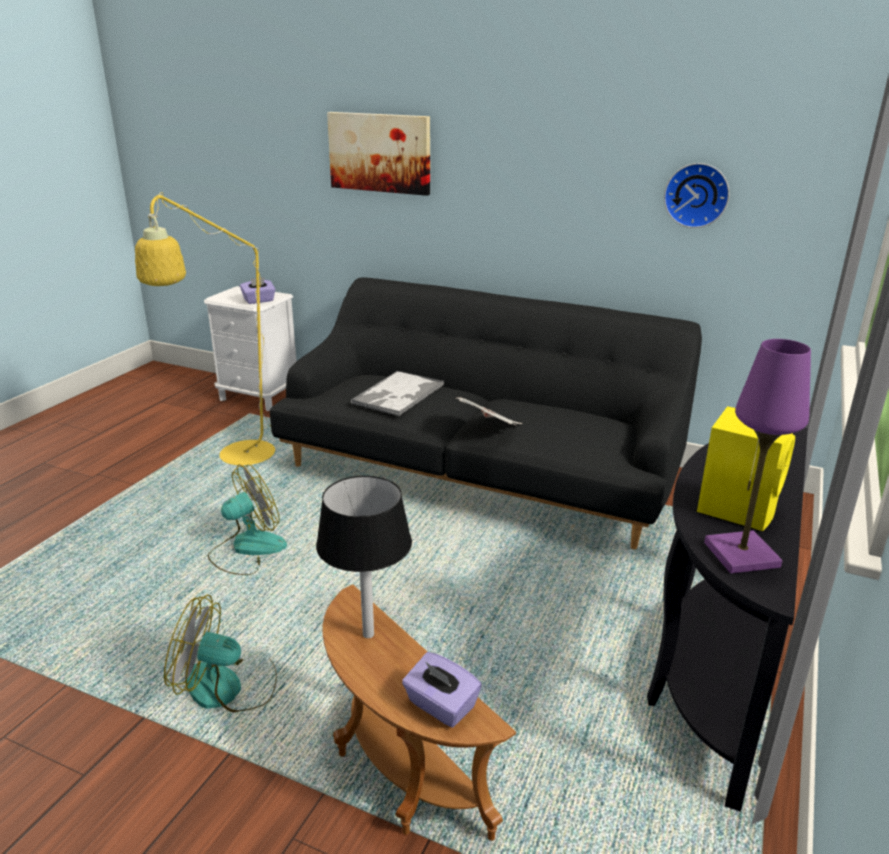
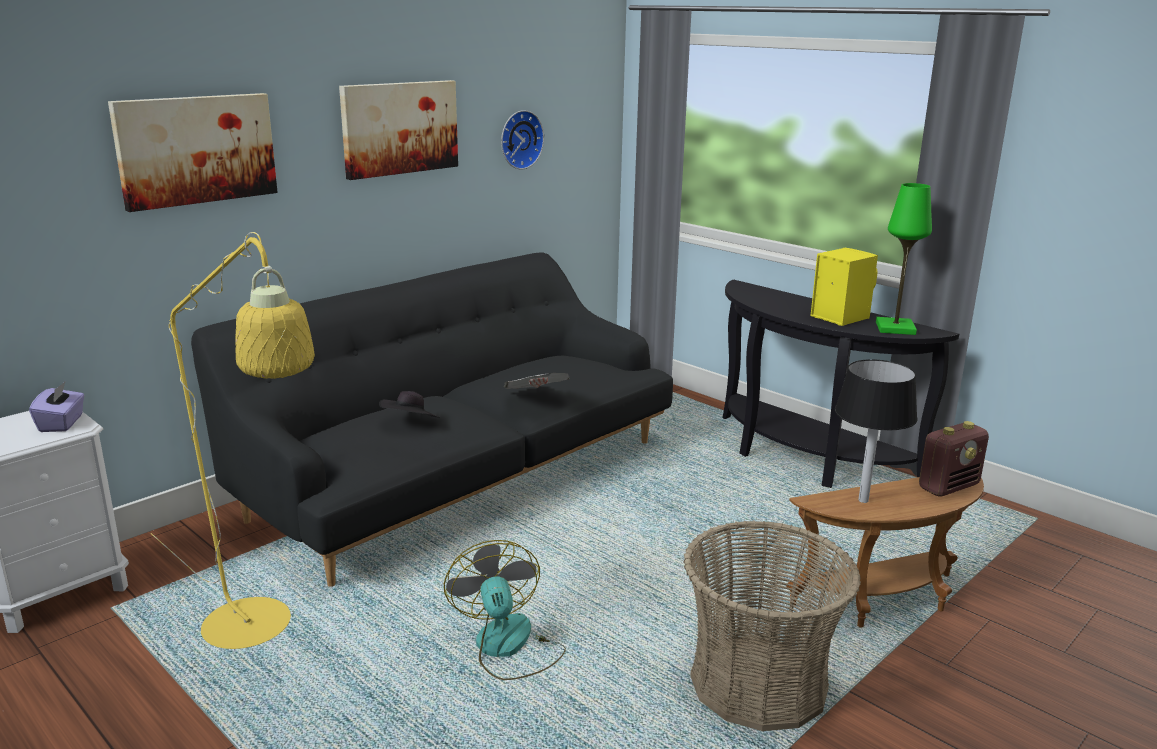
camera: 70 degrees left, 5 degrees down
fan [164,595,277,712] -> basket [683,521,861,731]
tray [351,371,444,416] -> black hat [379,391,440,418]
purple tissue box [402,652,482,728] -> radio [919,421,989,497]
purple table lamp [704,339,811,574] -> green table lamp [876,183,932,335]
none -> picture [339,80,458,180]

